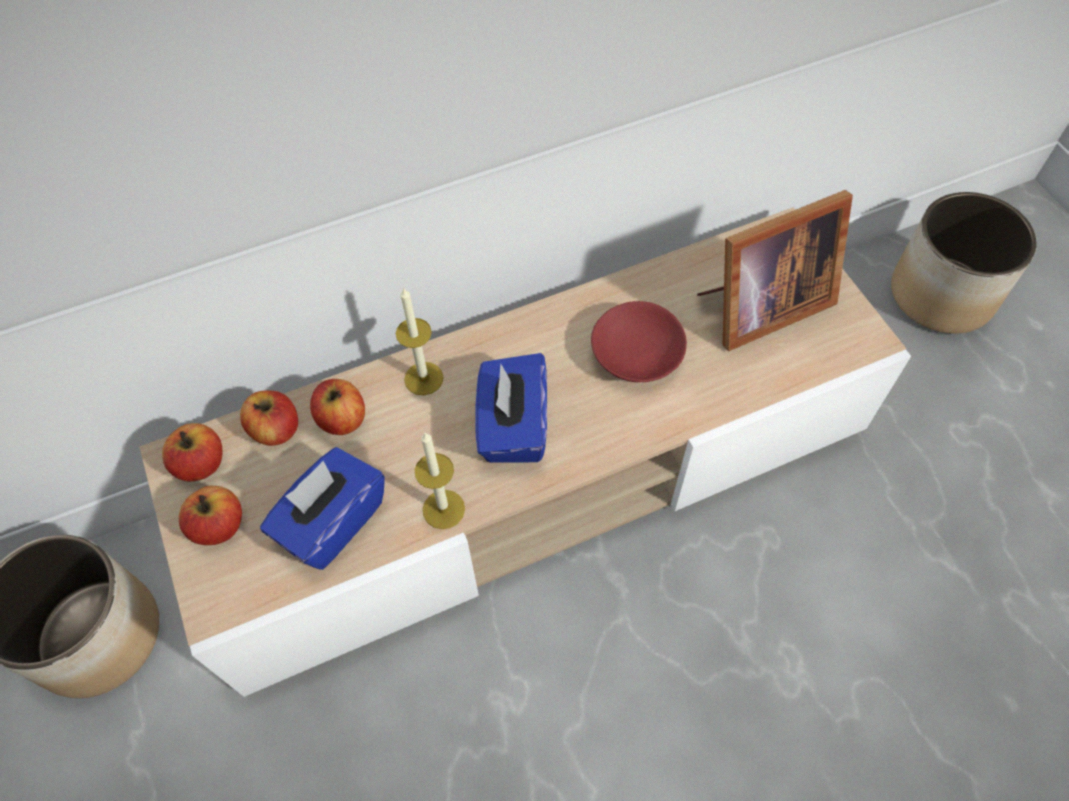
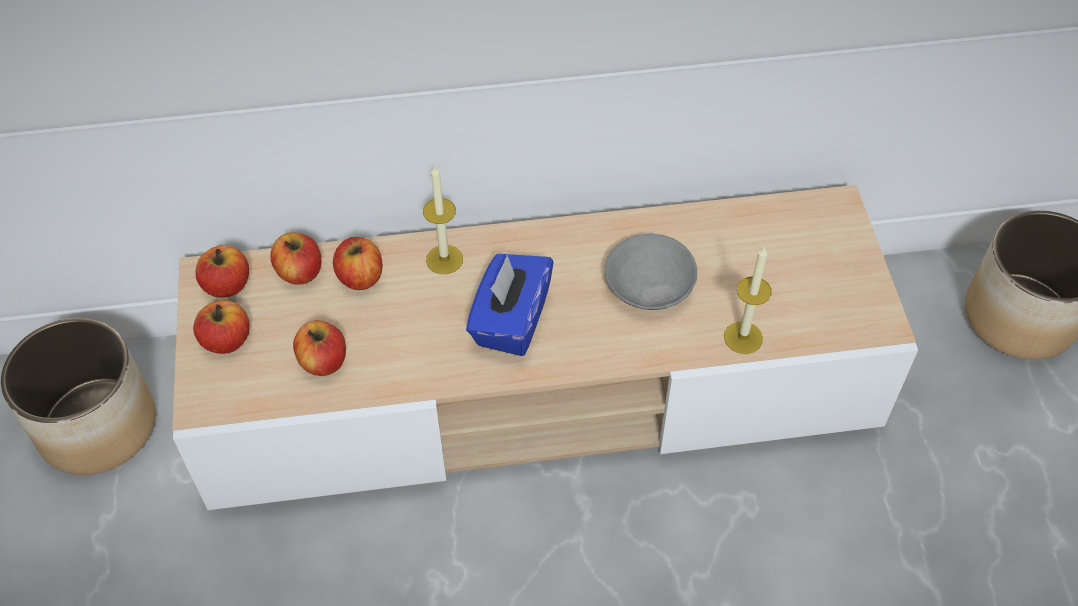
camera: 15 degrees right, 5 degrees down
blue tissue box [260,447,385,570] -> apple [293,320,346,376]
candle [415,433,465,529] -> candle moved to [724,246,772,354]
red bowl [591,301,687,382] -> grey bowl [605,234,697,310]
picture frame [697,190,853,351] -> none

